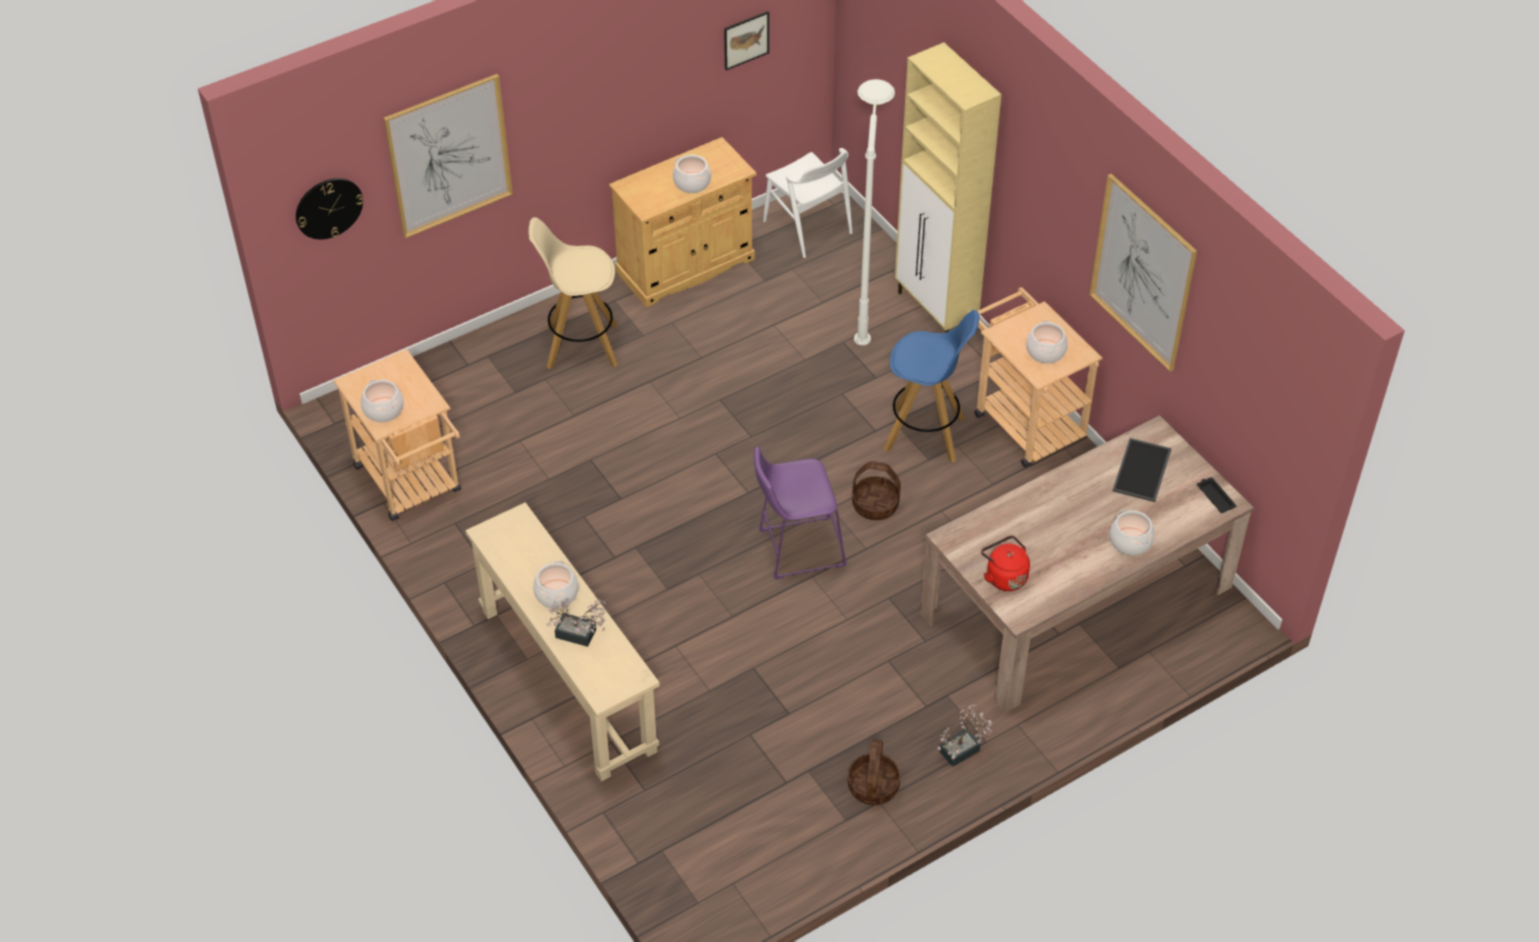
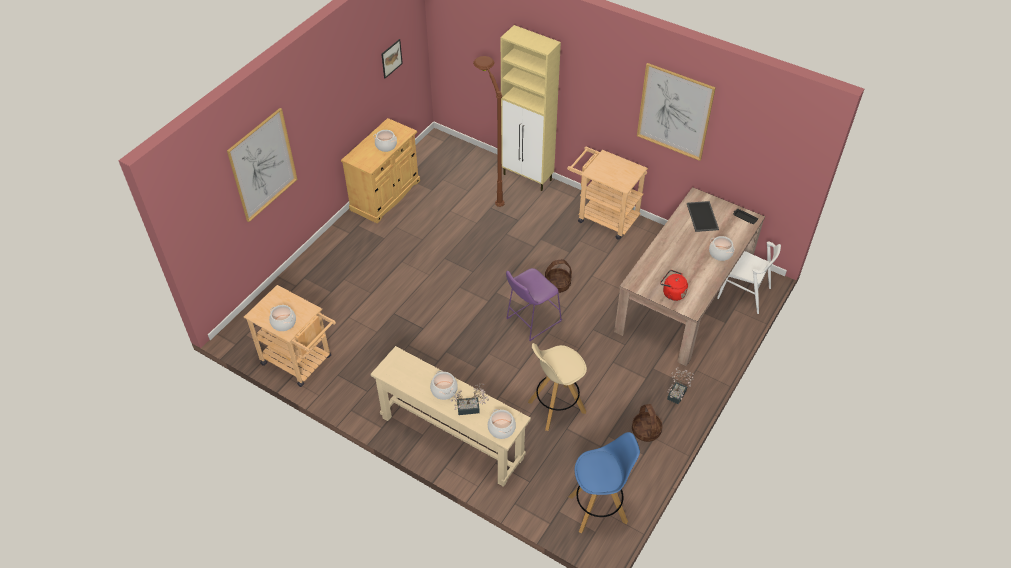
camera: 25 degrees left, 0 degrees up
wall clock [296,178,364,239] -> none
beige stool [528,217,618,369] -> beige stool moved to [528,343,587,431]
white chair [763,148,853,258] -> white chair moved to [717,241,781,314]
white floor lamp [854,79,895,346] -> brown floor lamp [473,56,505,207]
blue stool [883,310,979,462] -> blue stool moved to [569,432,640,534]
cooking pot [1026,321,1068,364] -> cooking pot moved to [488,409,516,439]

